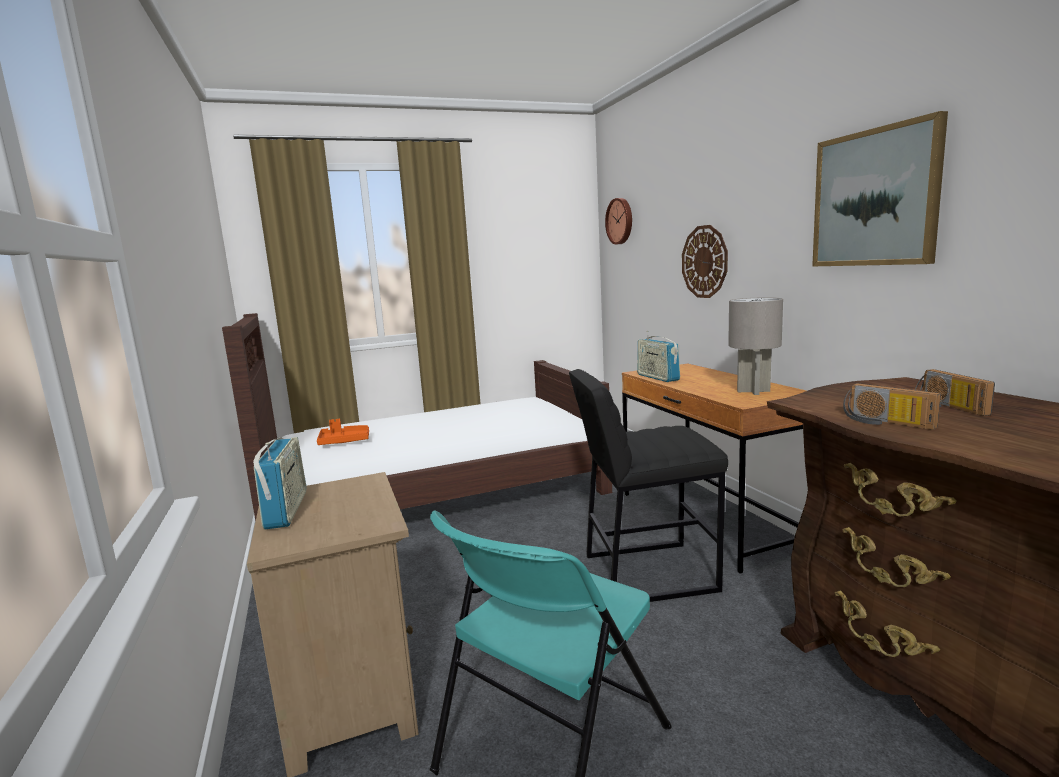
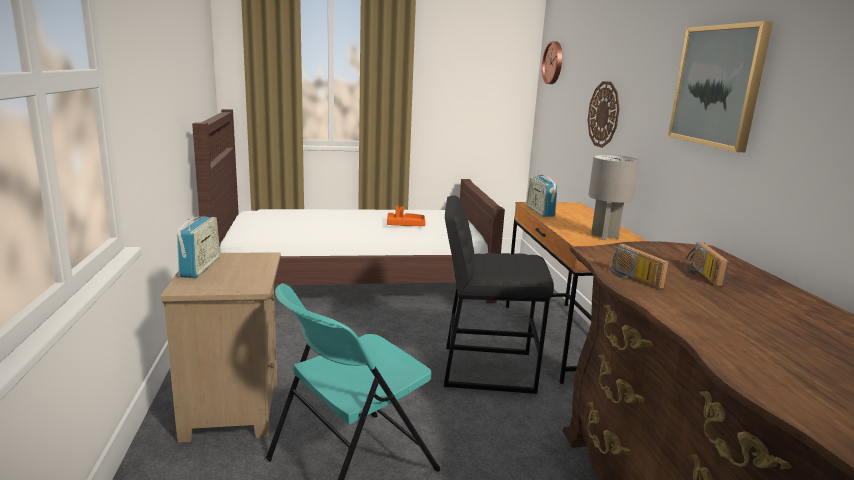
camera: 10 degrees right, 5 degrees up
orange tray [317,419,369,445] -> orange tray moved to [387,206,426,226]

